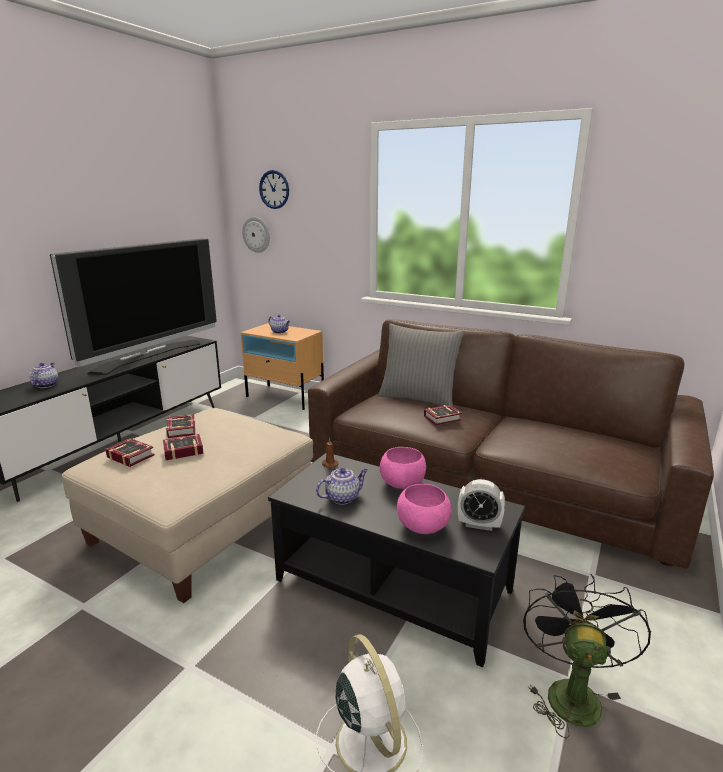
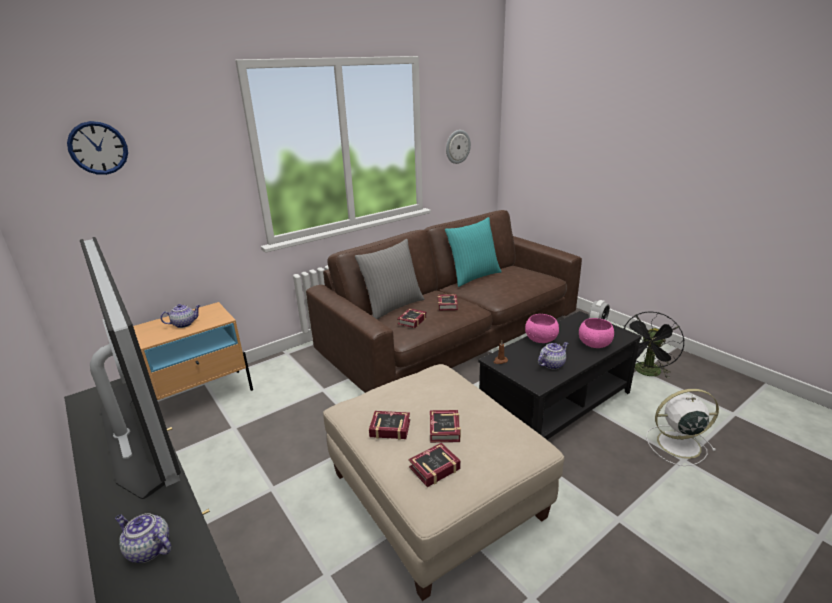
camera: 65 degrees left, 5 degrees up
wall clock [242,217,270,253] -> wall clock moved to [446,130,471,164]
teapot [316,468,368,505] -> teapot turned 60 degrees clockwise [538,342,568,369]
black fan [523,574,651,738] -> black fan turned 90 degrees counterclockwise [624,312,684,378]
none -> book [397,308,427,328]
none -> turquoise pillow [445,217,501,287]

